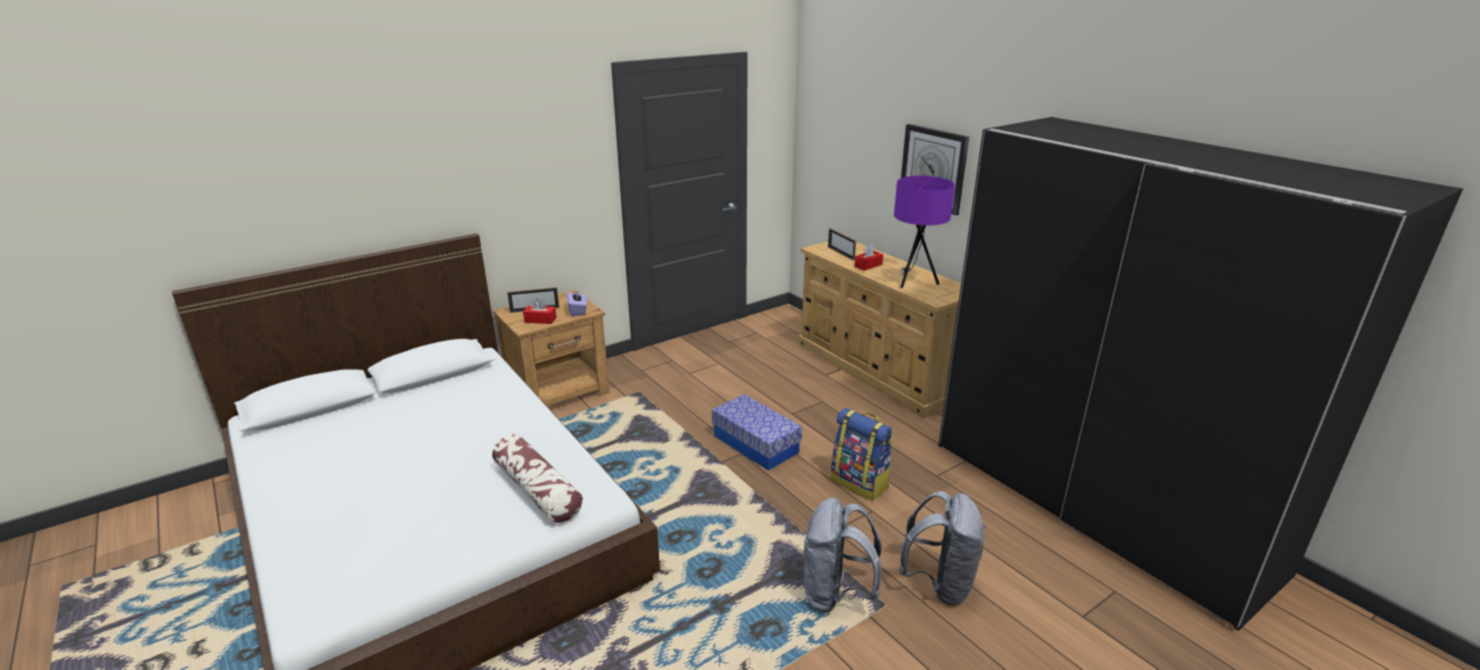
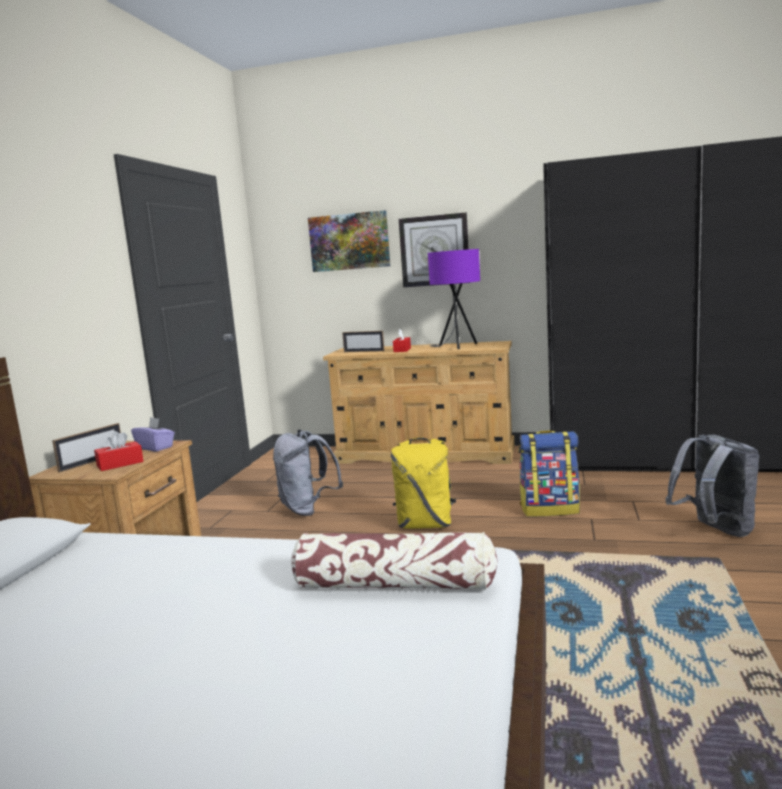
camera: 40 degrees left, 15 degrees down
storage box [712,394,802,471] -> yellow backpack [391,438,456,529]
grey backpack [804,497,882,613] -> grey backpack moved to [273,430,343,516]
none -> picture [308,210,390,272]

